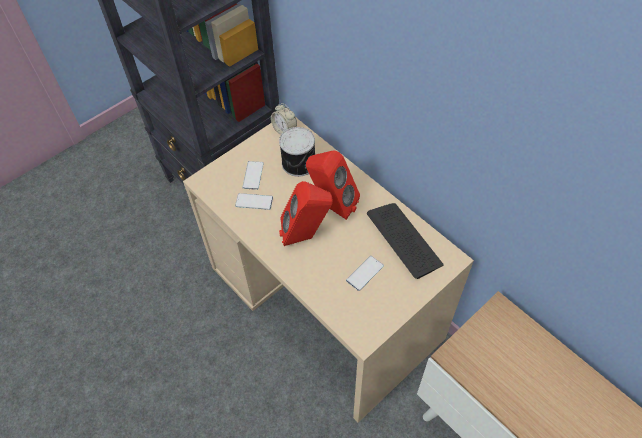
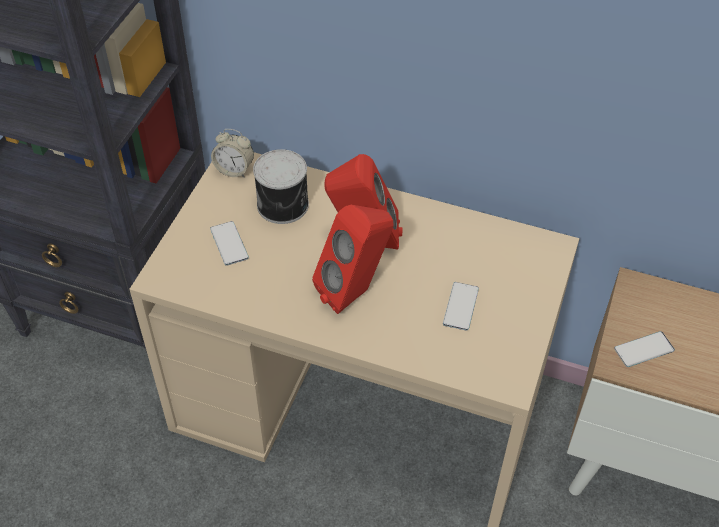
camera: 30 degrees left, 5 degrees down
phone [235,193,273,210] -> phone moved to [614,331,675,367]
keyboard [367,203,444,279] -> none

